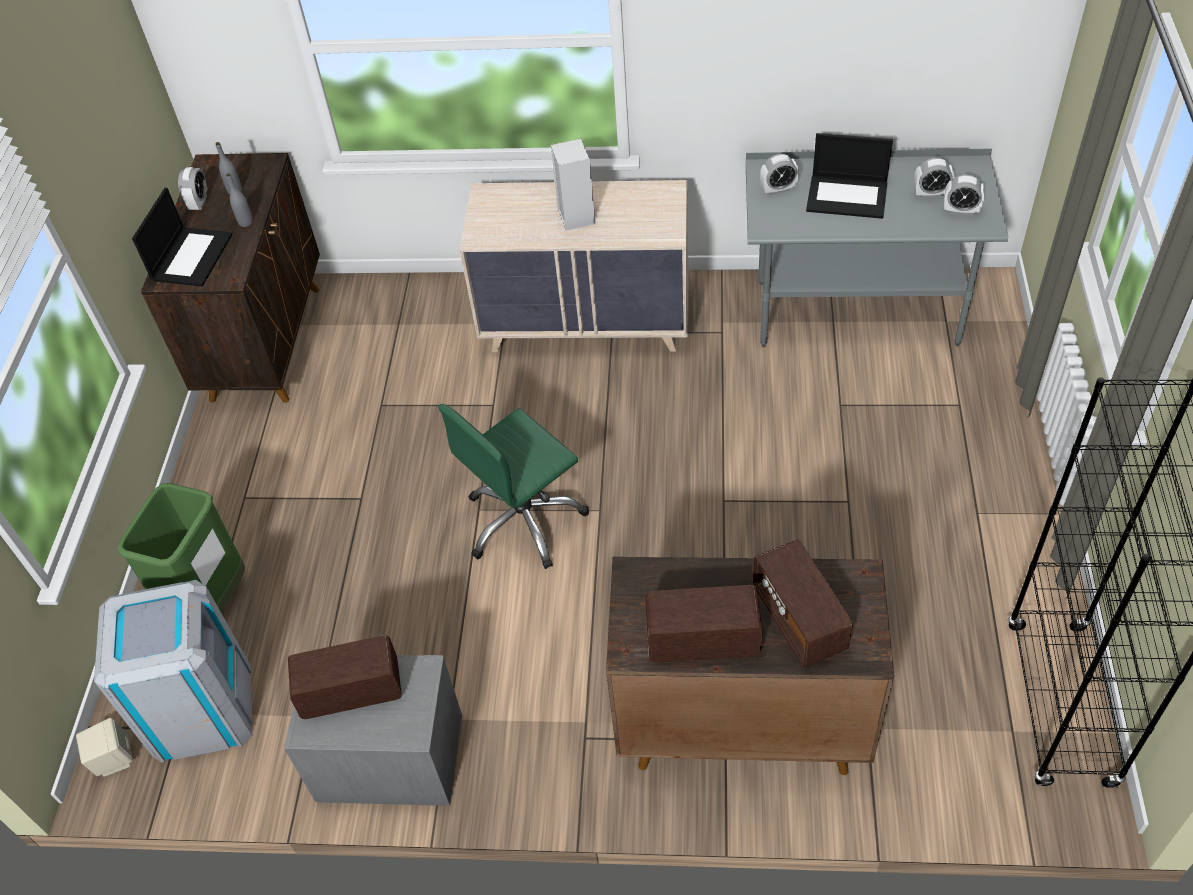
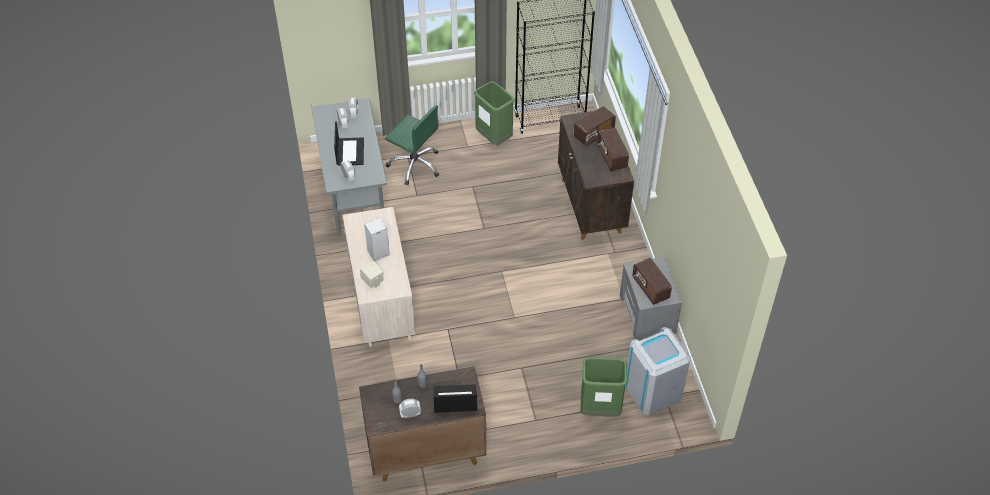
camera: 110 degrees left, 0 degrees up
beige speaker [76,718,133,776] -> beige speaker moved to [360,260,383,289]
green office chair [438,404,589,569] -> green office chair moved to [385,105,439,185]
none -> green trash can [474,81,514,145]

